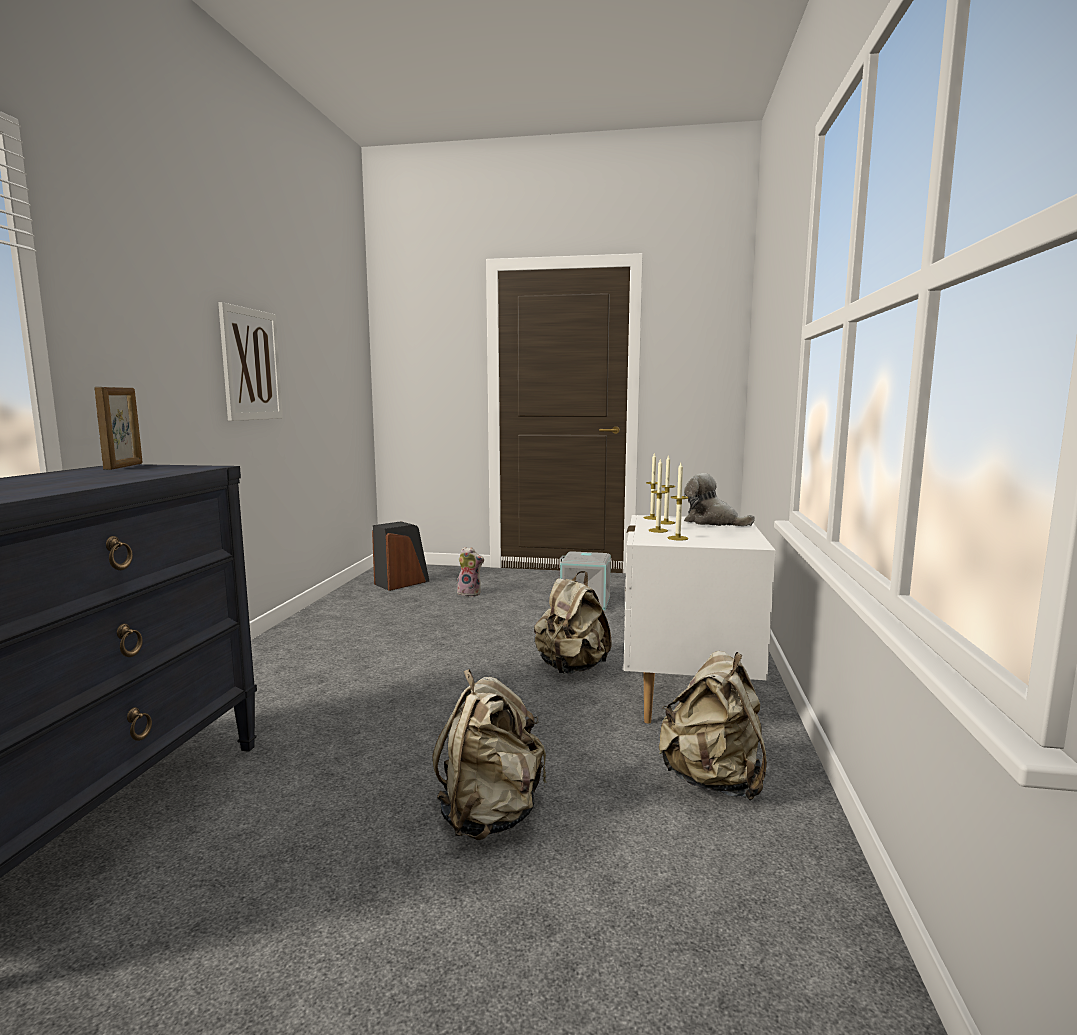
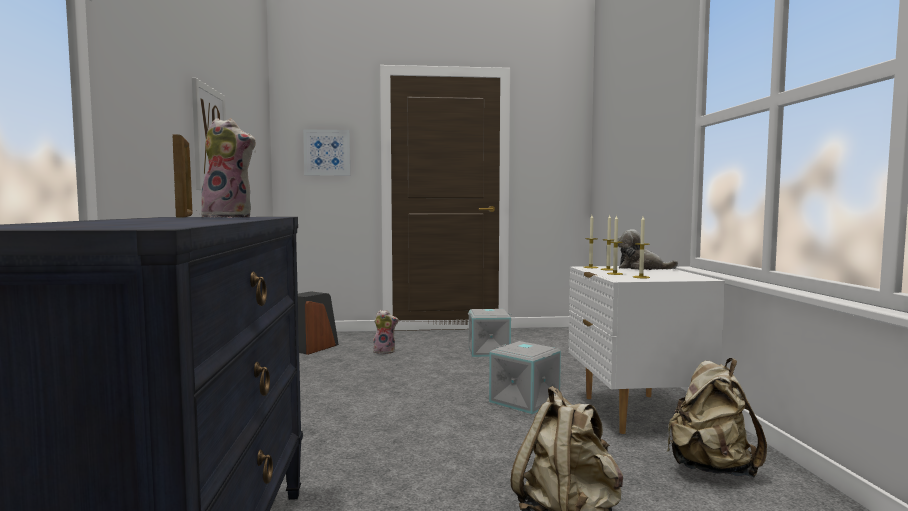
camera: 15 degrees left, 5 degrees down
beige backpack [534,571,612,674] -> grey storage box [489,341,561,414]
none -> plush toy [201,118,256,218]
none -> picture [303,129,350,176]

